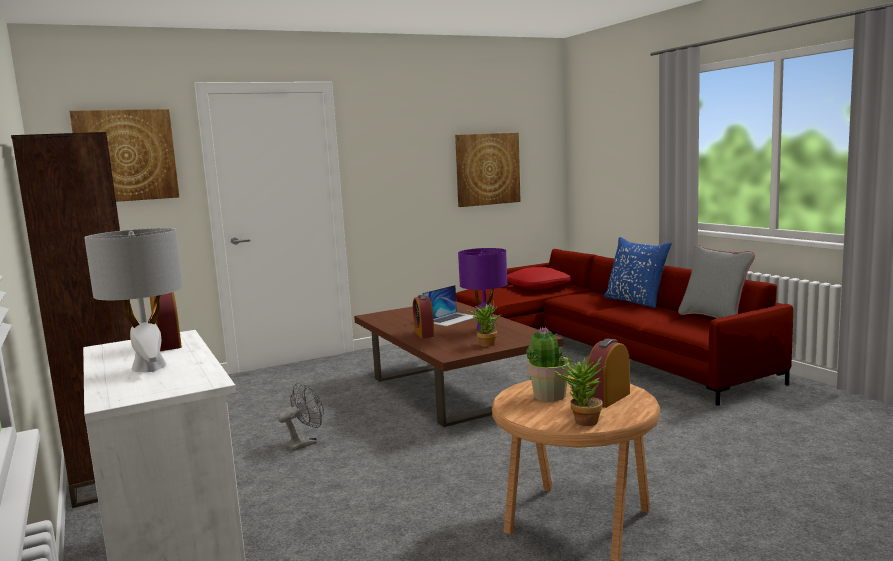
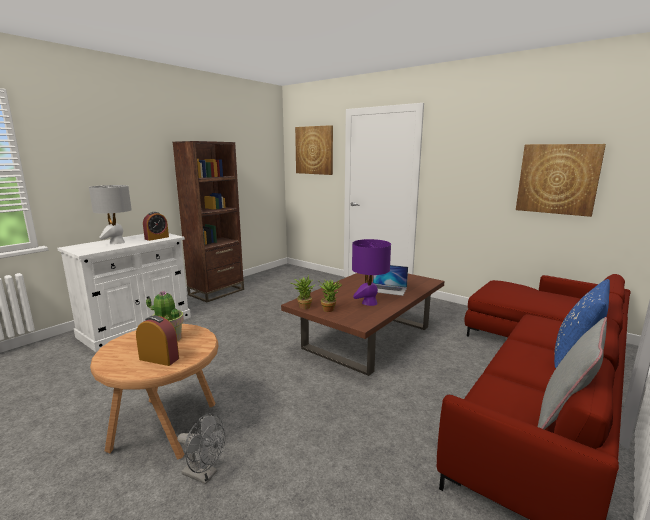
camera: 65 degrees right, 5 degrees up
grey fan [278,383,324,451] -> grey fan moved to [177,413,225,484]
alarm clock [413,295,435,338] -> none
red pillow [507,267,570,289] -> none
potted plant [554,355,606,426] -> potted plant moved to [290,274,315,309]

